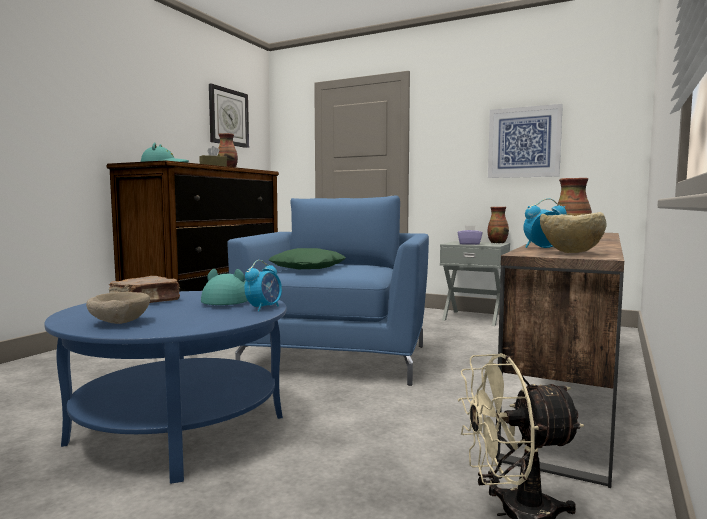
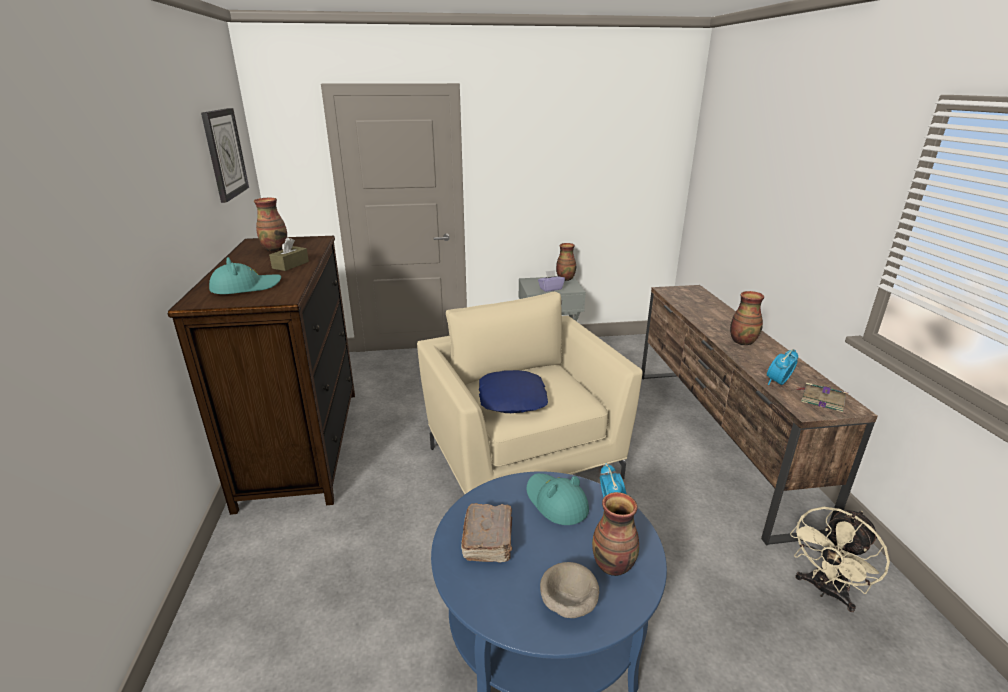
camera: 35 degrees left, 20 degrees up
blue armchair [228,196,429,386] -> beige armchair [417,292,643,494]
green pillow [269,248,346,269] -> blue pillow [479,370,548,413]
picture [488,104,563,178] -> none
beige bowl [540,212,606,253] -> book [797,382,849,412]
none -> vase [592,492,639,576]

